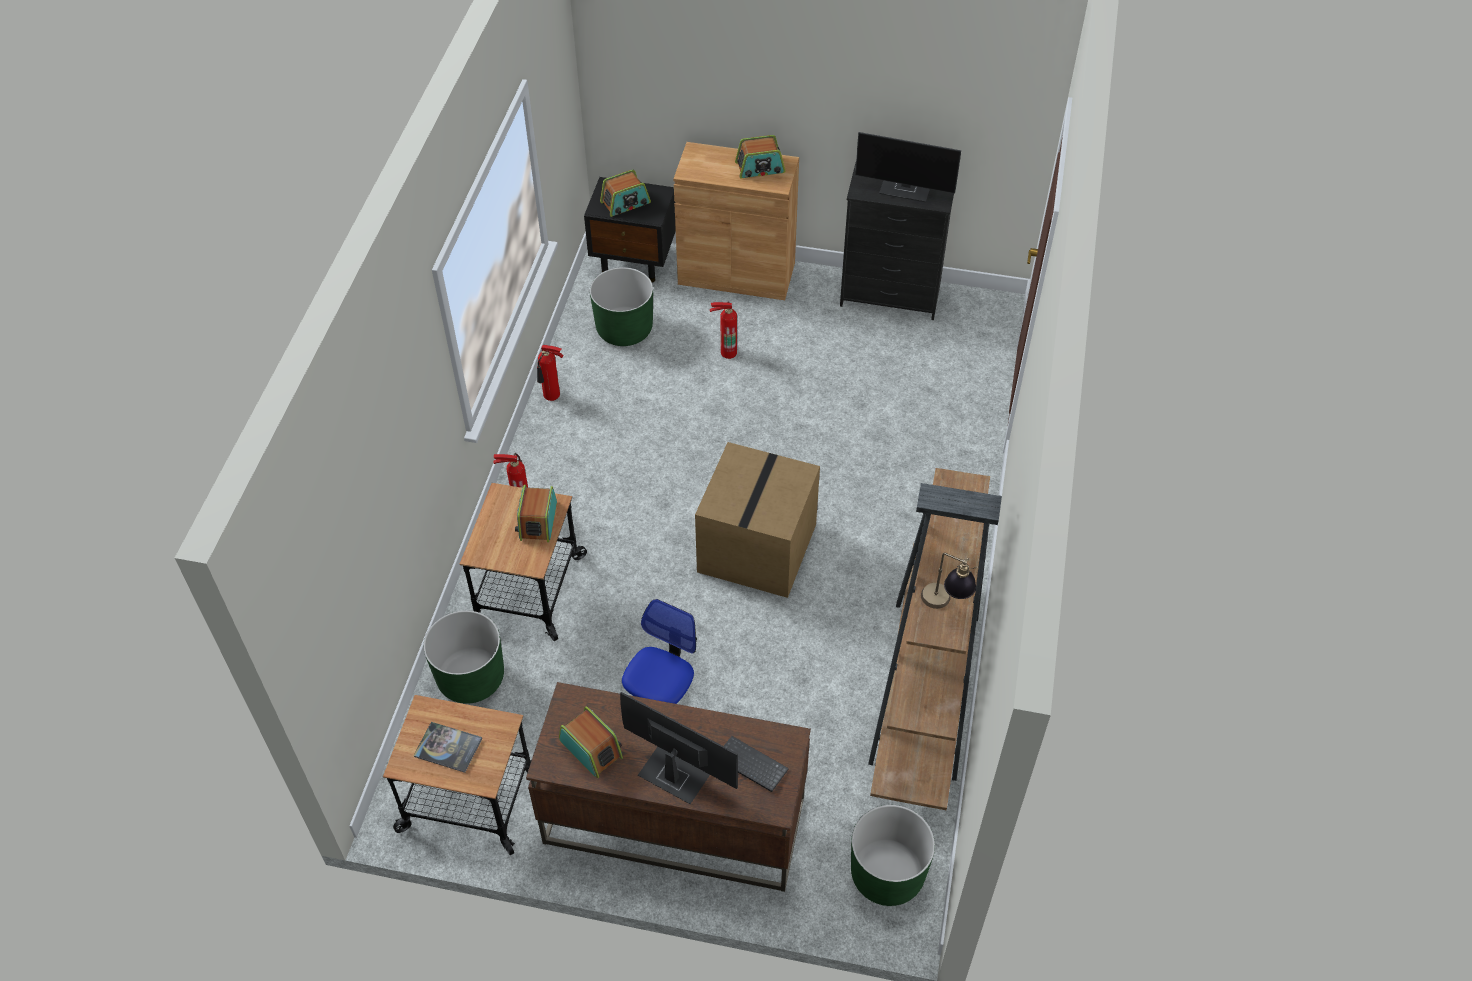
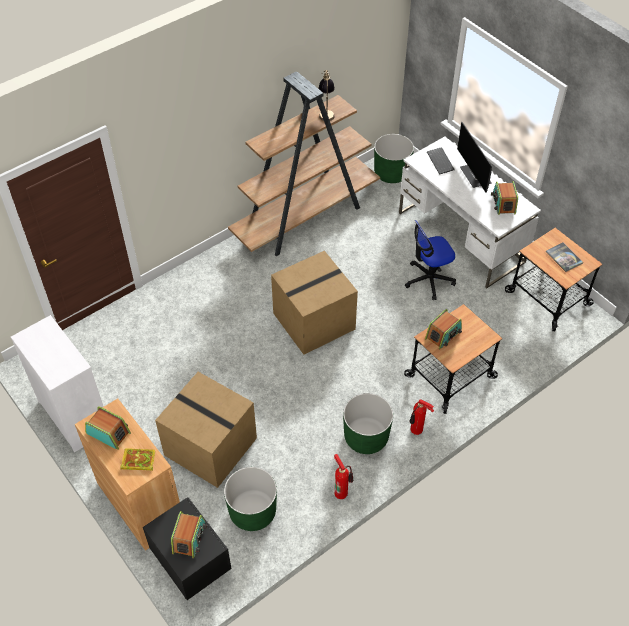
camera: 140 degrees left, 0 degrees up
green planter [424,610,504,704] -> green planter moved to [343,393,393,454]
brown desk [526,682,811,892] -> white desk [399,136,541,288]
radio [600,170,651,217] -> radio turned 90 degrees clockwise [171,511,207,559]
fire extinguisher [710,301,737,359] -> cardboard box [155,372,257,488]
black dresser [840,163,954,320] -> white dresser [11,315,104,452]
monitor [855,132,961,202] -> none
none -> book [121,448,155,471]

